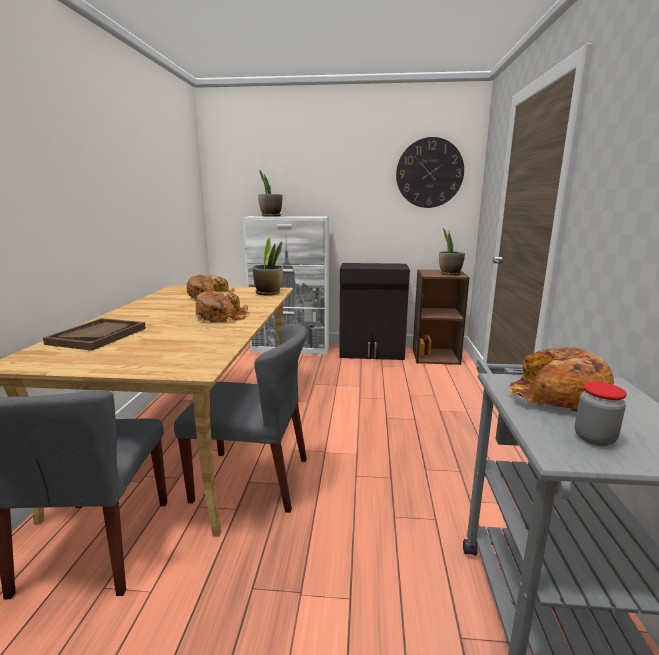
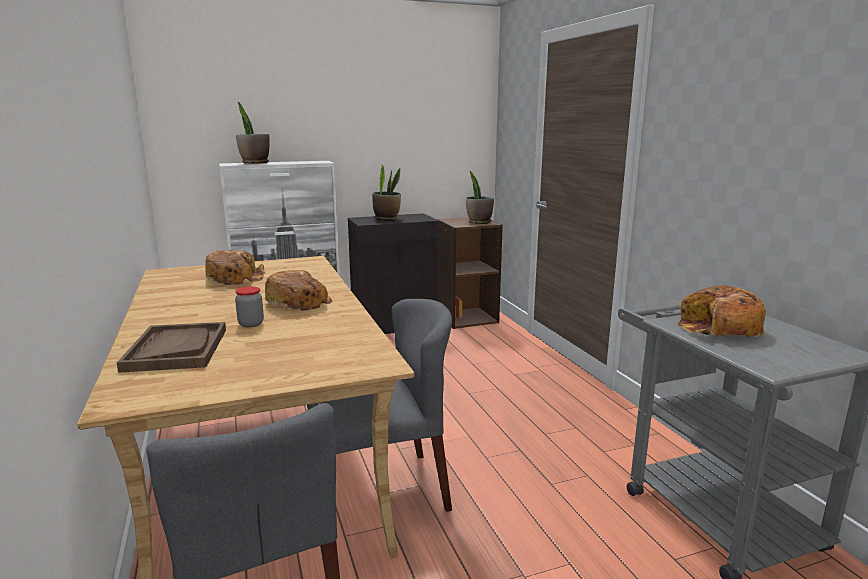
camera: 25 degrees left, 0 degrees up
potted plant [253,236,283,296] -> potted plant moved to [372,164,401,221]
wall clock [396,137,464,208] -> none
jar [575,382,627,446] -> jar moved to [235,286,264,327]

